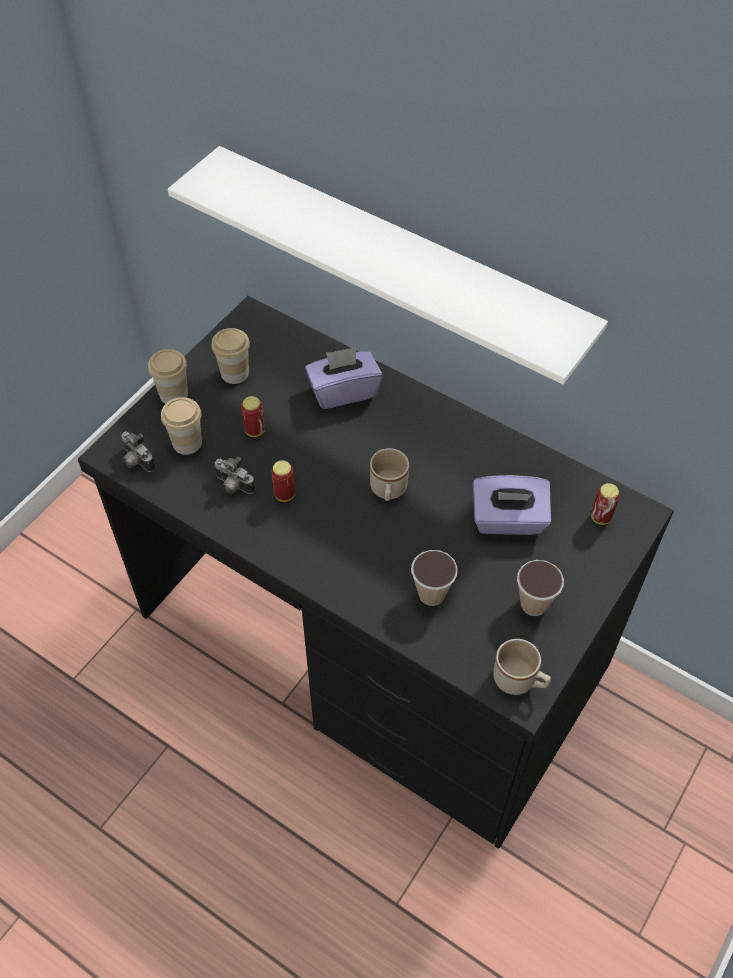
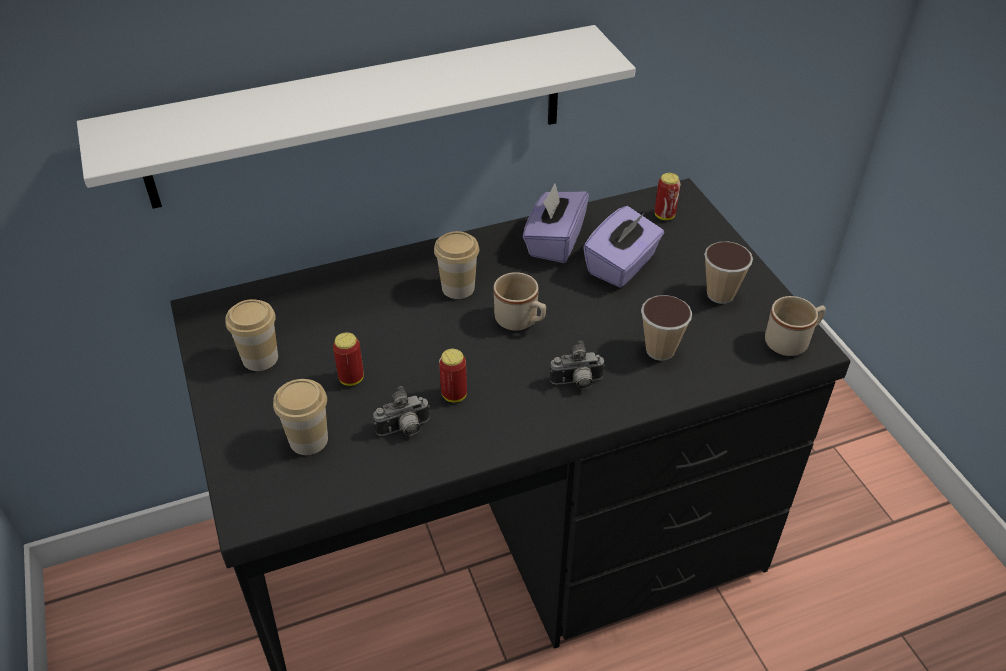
camera: 55 degrees left, 10 degrees down
camera [122,432,155,472] -> camera moved to [550,341,605,389]
cup [148,349,188,404] -> cup moved to [434,231,479,299]
purple tissue box [305,347,383,409] -> purple tissue box moved to [523,184,589,263]

